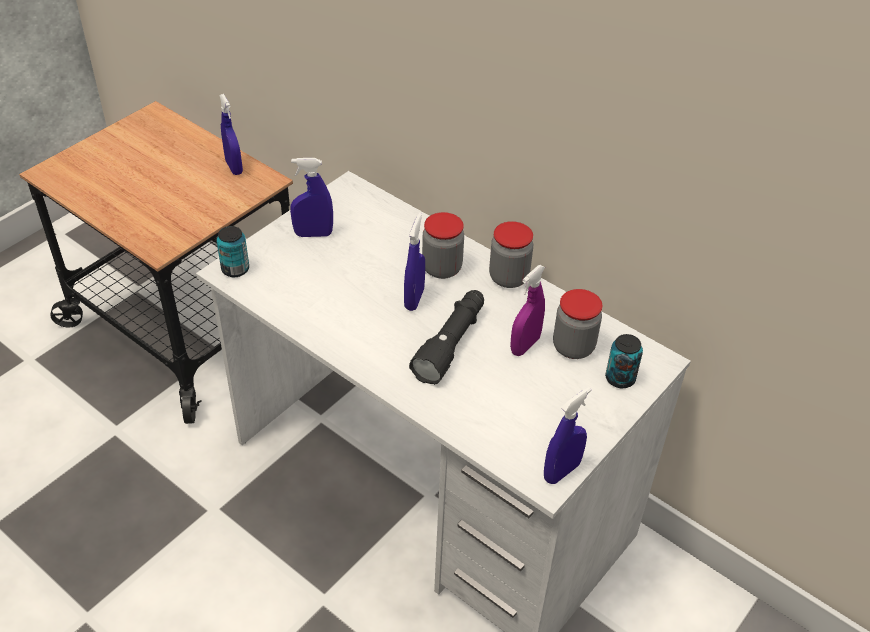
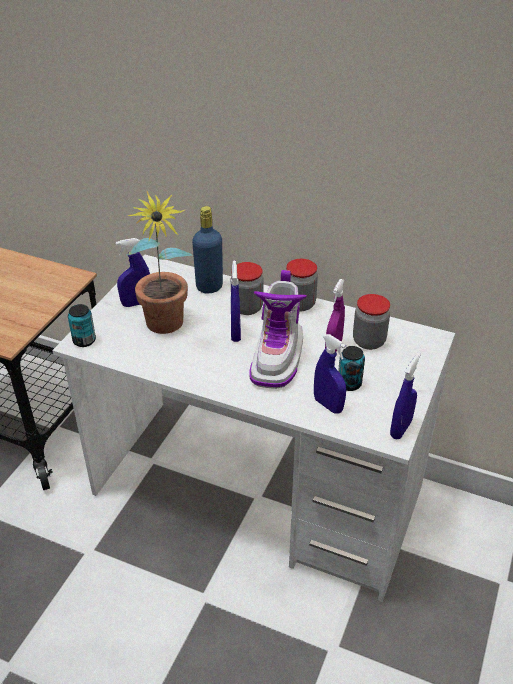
camera: 15 degrees left, 5 degrees down
blue spray bottle [219,94,243,175] -> blue spray bottle moved to [314,334,347,414]
black flashlight [409,290,484,385] -> boot [249,270,307,389]
can [605,334,643,388] -> can moved to [338,346,365,391]
none -> potted plant [126,191,193,334]
none -> blue bottle [192,206,223,293]

